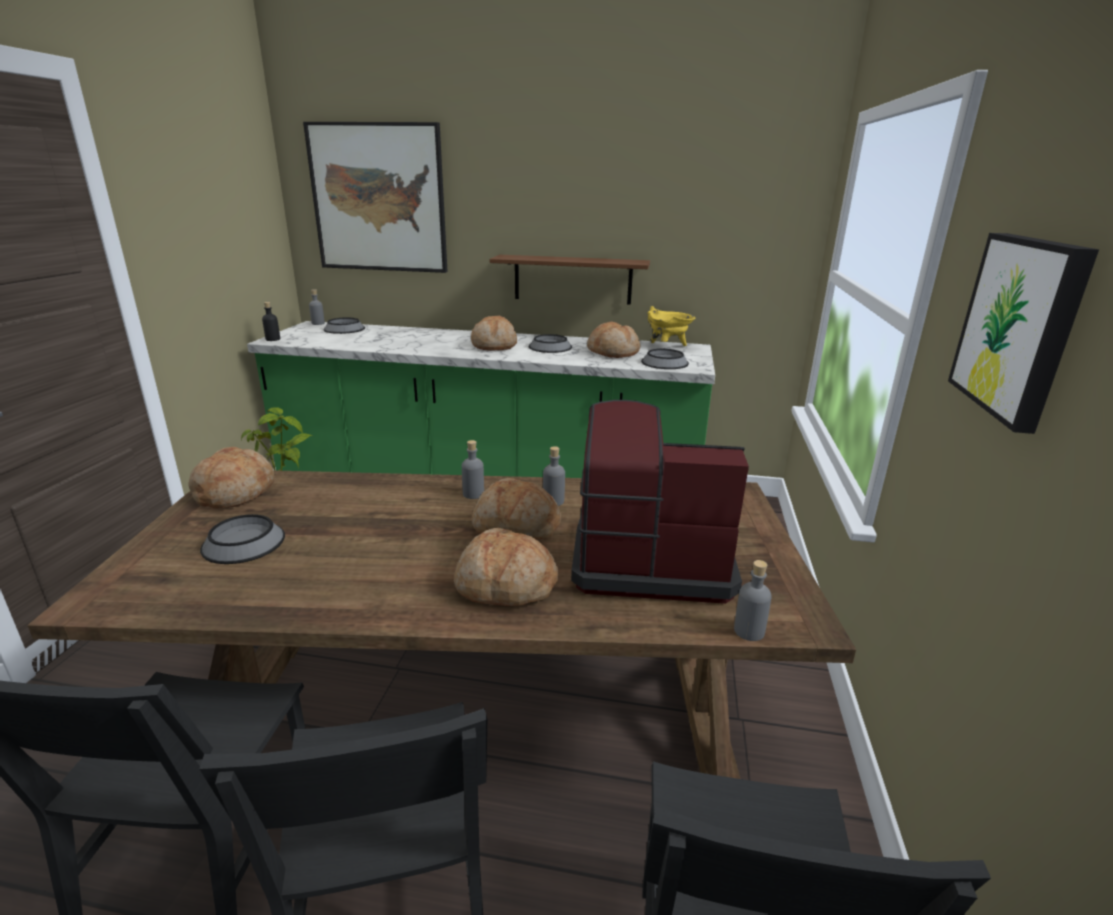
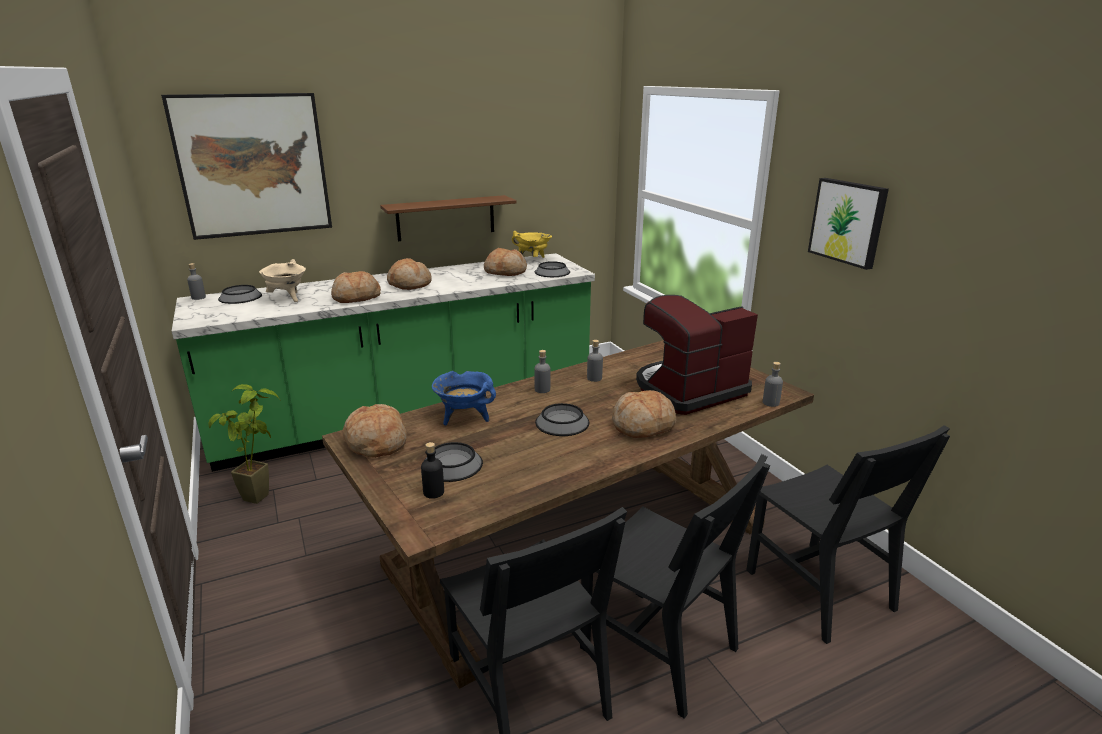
camera: 35 degrees left, 0 degrees up
black bottle [262,302,280,341] -> black bottle moved to [421,442,444,499]
bread [471,478,561,539] -> bread moved to [331,271,381,303]
bowl [529,334,572,353] -> bowl moved to [535,403,589,436]
none -> beige cooking pot [259,259,306,302]
none -> blue cooking pot [432,371,496,425]

